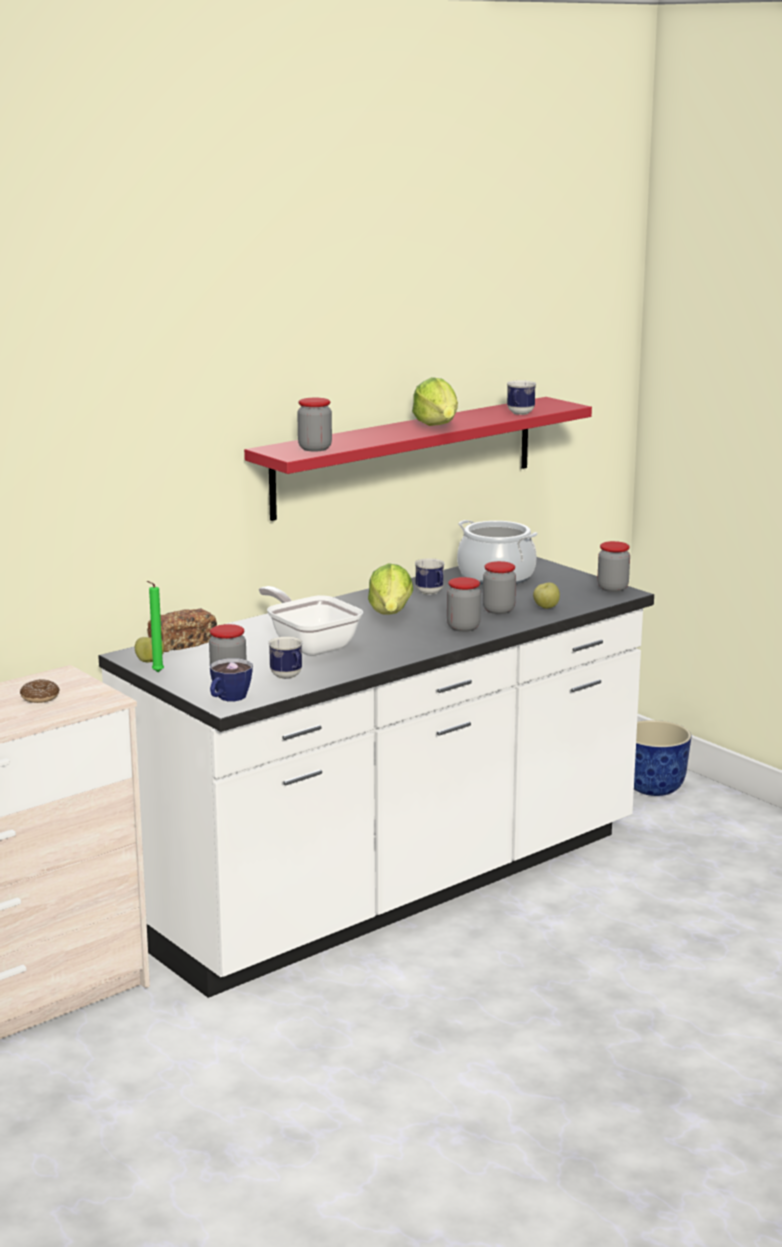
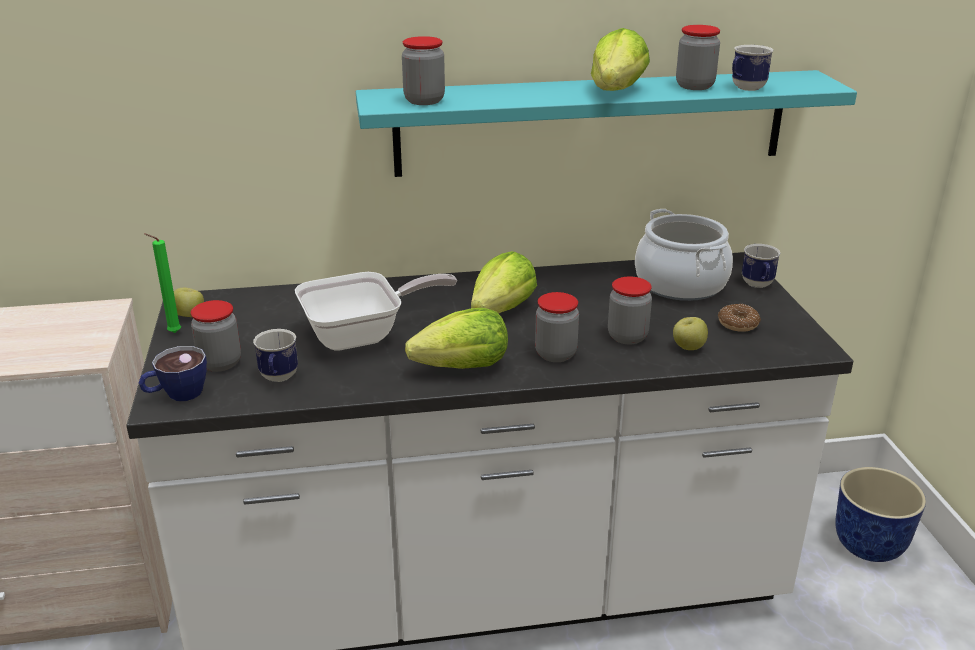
camera: 30 degrees right, 10 degrees up
donut [20,679,60,703] -> donut moved to [718,304,761,332]
bread [147,609,217,652] -> none
red shelf [244,397,592,521] -> turquoise shelf [356,70,857,177]
frying pan [259,586,363,656] -> frying pan turned 75 degrees clockwise [295,272,457,351]
mug [415,558,445,595] -> mug moved to [742,244,780,288]
jar [597,541,630,592] -> jar moved to [676,25,720,90]
none -> lettuce [405,308,508,369]

